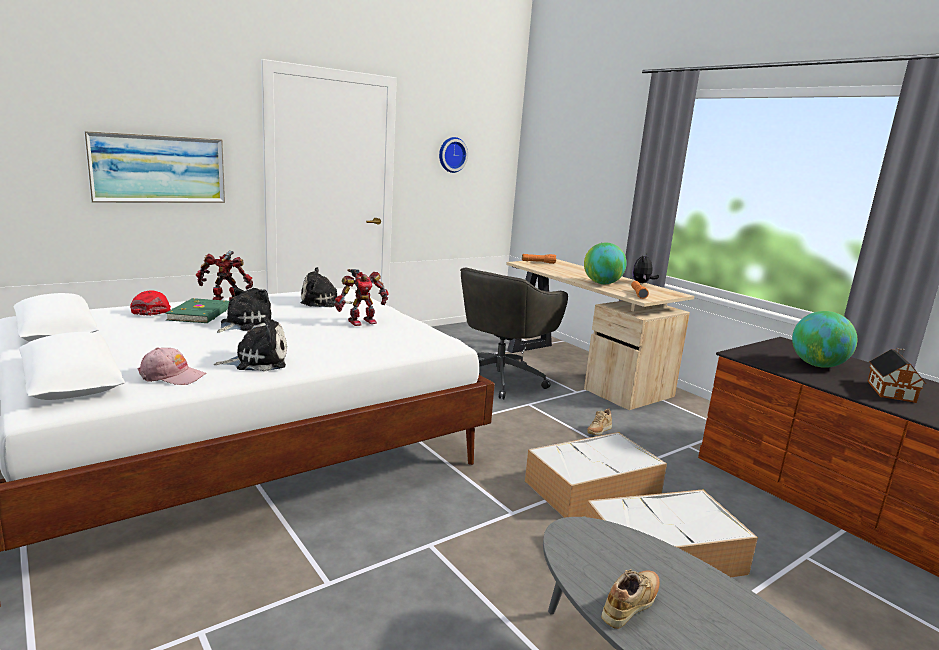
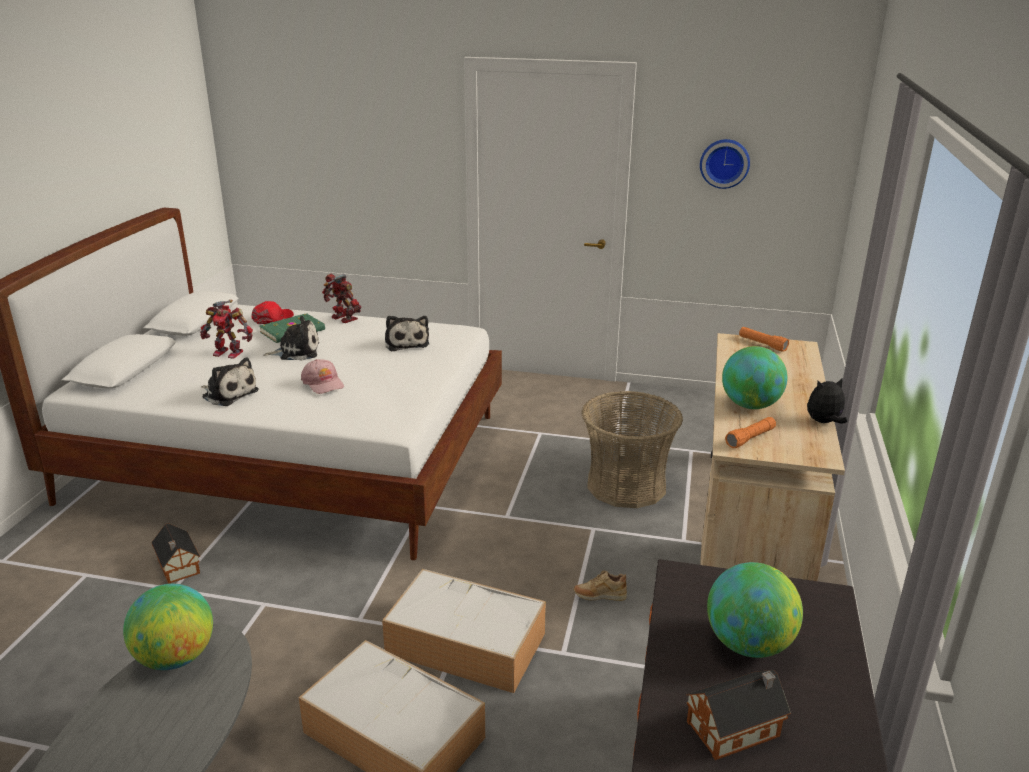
camera: 50 degrees right, 10 degrees up
picture [84,131,225,203] -> none
pink cap [138,347,206,385] -> pink cap moved to [301,359,344,394]
plush toy [301,267,353,307] -> plush toy turned 150 degrees counterclockwise [385,316,429,351]
toy robot [334,269,389,326] -> toy robot moved to [200,300,253,359]
grey office chair [460,267,568,399] -> basket [581,391,683,508]
beige shoe [601,569,660,629] -> none
none -> globe [123,584,213,670]
none -> toy house [151,523,200,584]

